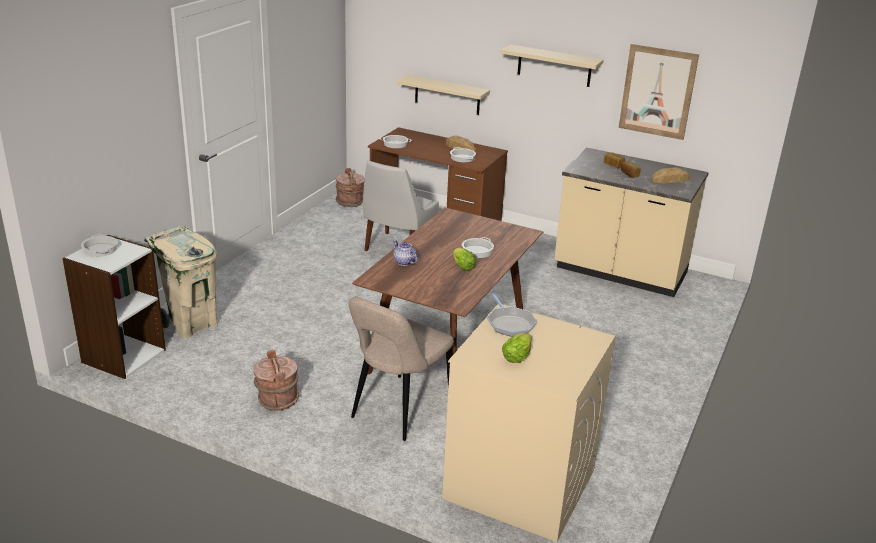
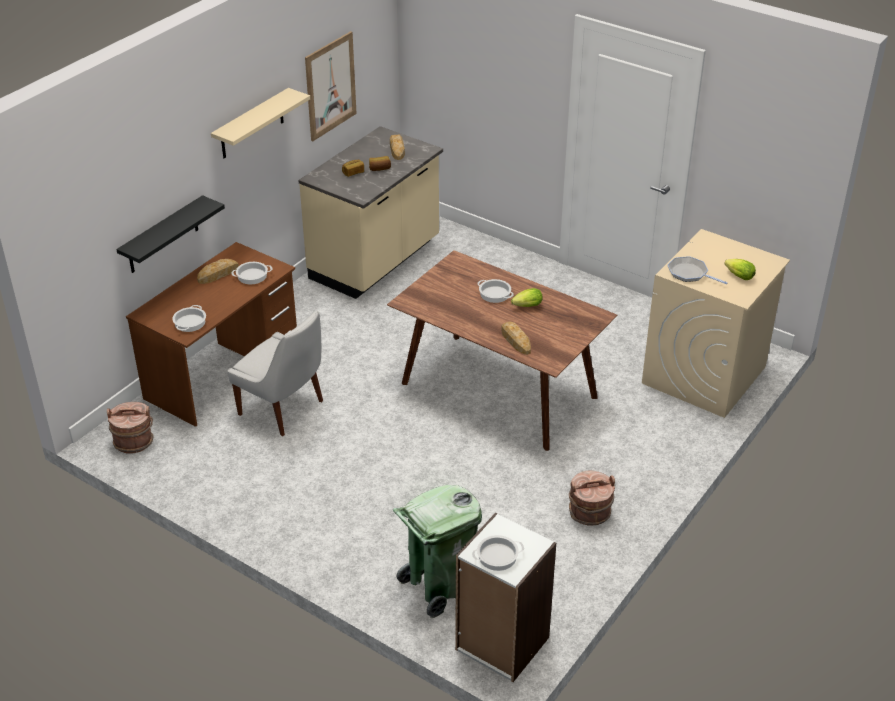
camera: 80 degrees left, 10 degrees up
beige trash can [144,226,218,338] -> green trash can [393,485,482,618]
beige chair [349,296,454,441] -> none
teapot [393,240,418,266] -> bread [501,321,531,355]
beige shelf [397,75,490,115] -> black shelf [116,195,225,273]
frying pan [487,293,537,337] -> frying pan turned 135 degrees counterclockwise [668,256,728,284]

